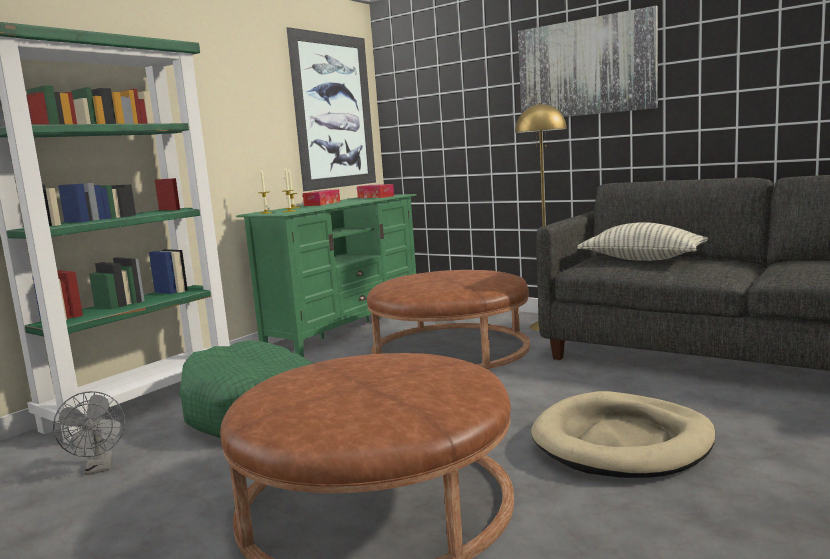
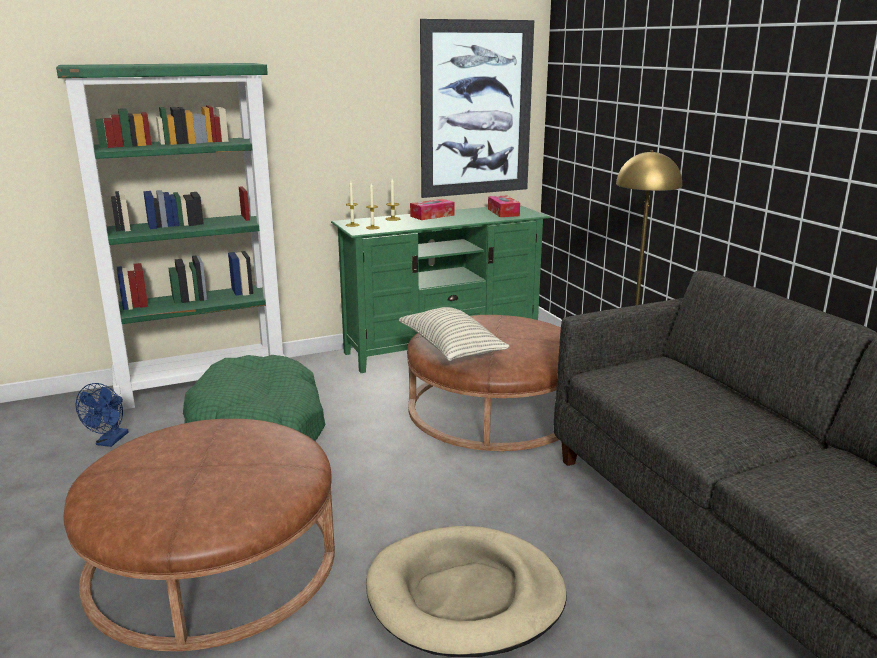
camera: 30 degrees right, 10 degrees up
grey fan [53,391,125,475] -> blue fan [76,383,129,447]
picture [518,6,658,117] -> none
pillow [577,222,708,261] -> pillow moved to [399,307,510,361]

